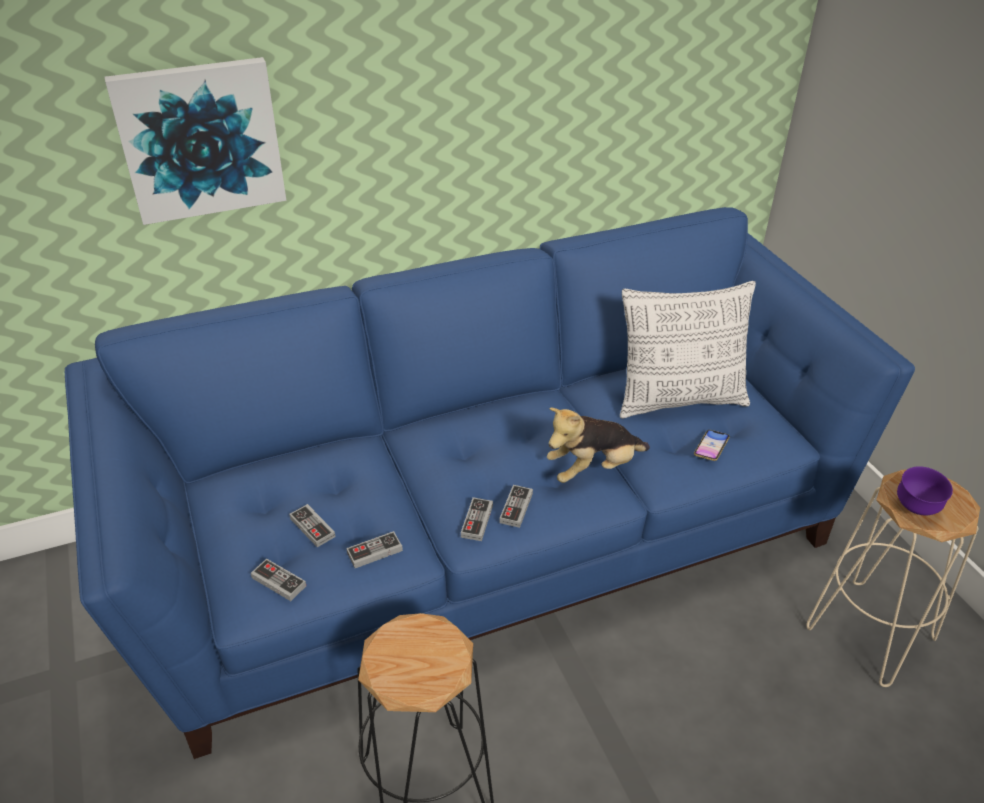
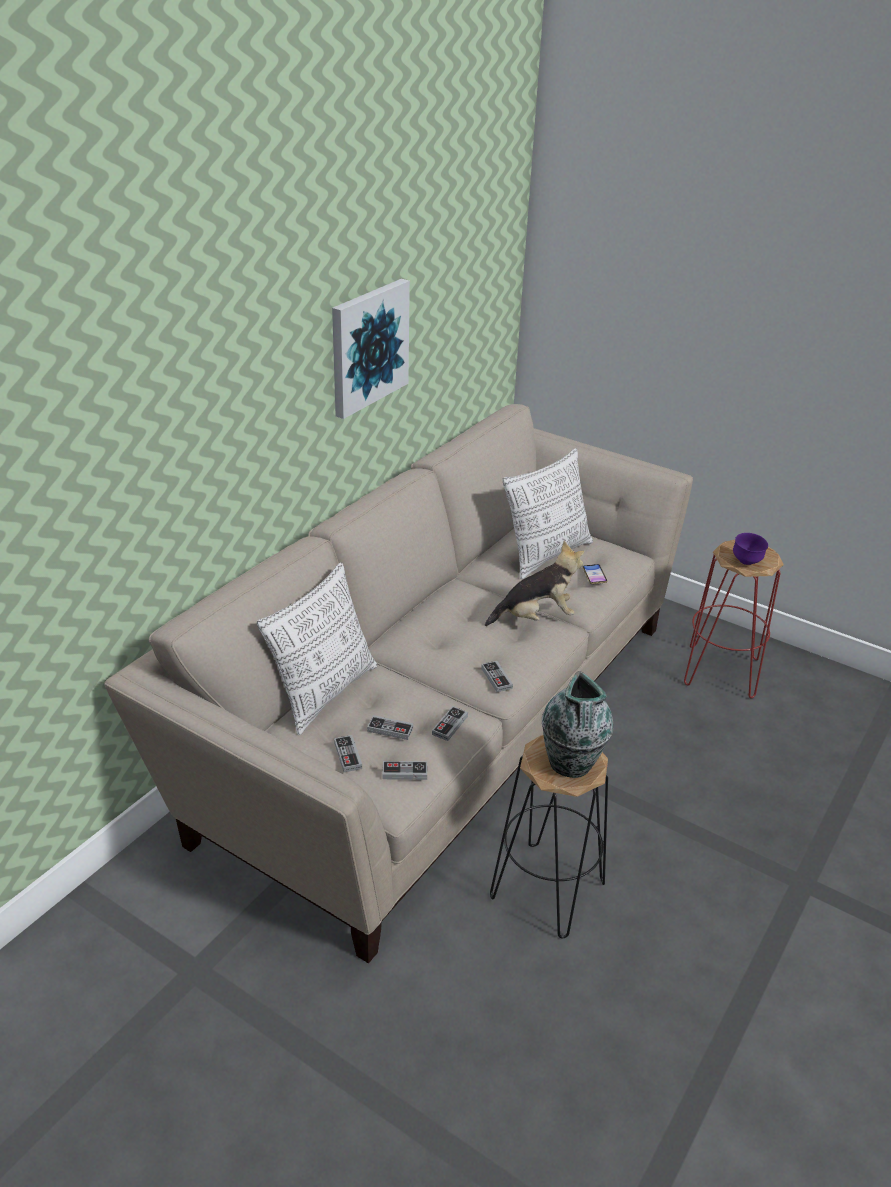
camera: 35 degrees left, 5 degrees down
blue sofa [65,207,915,759] -> beige sofa [104,404,693,963]
picture [104,57,286,225] -> picture moved to [332,279,410,419]
game controller [499,485,533,528] -> game controller moved to [334,735,362,772]
plush toy [547,407,650,483] -> plush toy turned 135 degrees counterclockwise [485,541,584,626]
beige stool [807,469,980,687] -> red stool [684,540,784,699]
none -> pillow [257,562,377,735]
none -> vase [542,671,613,778]

